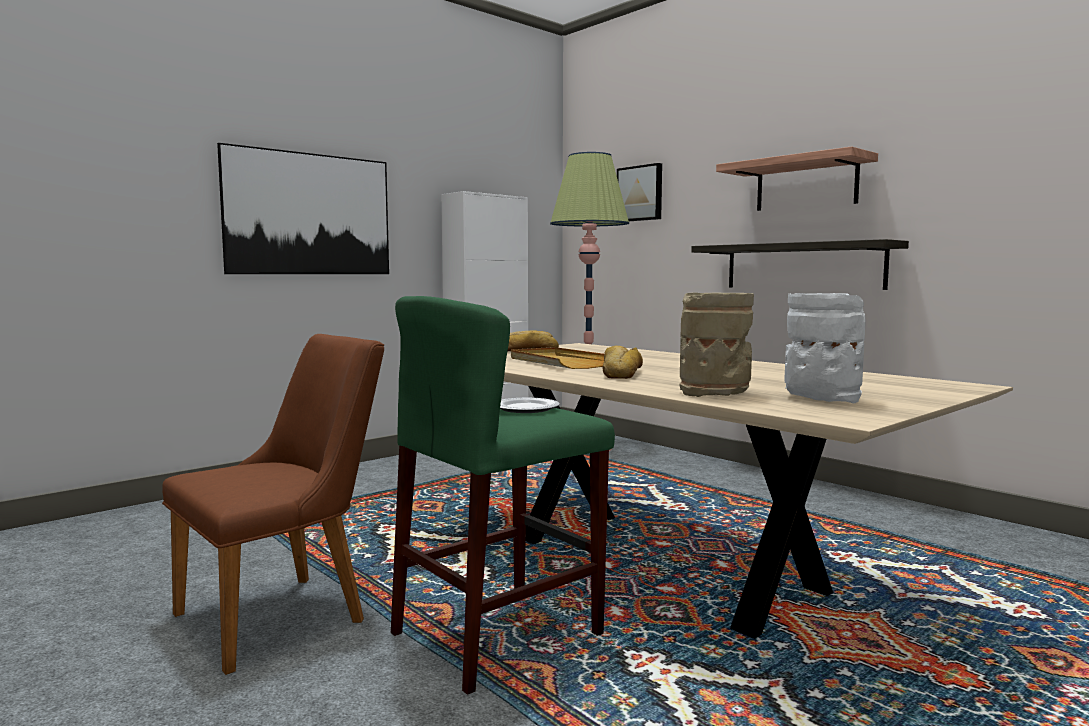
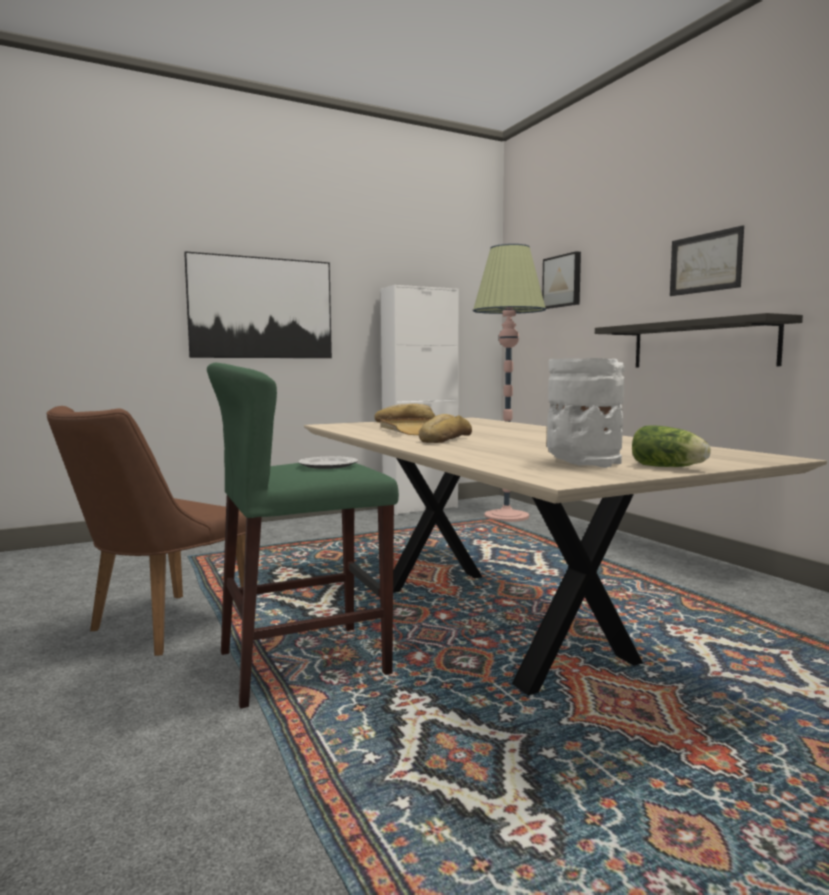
camera: 15 degrees right, 0 degrees up
brown chair [162,334,384,675] -> brown chair turned 150 degrees clockwise [46,406,246,656]
beige vase [679,293,754,397] -> none
shelf [716,146,878,211] -> picture [670,225,744,296]
none -> lettuce [632,426,711,467]

